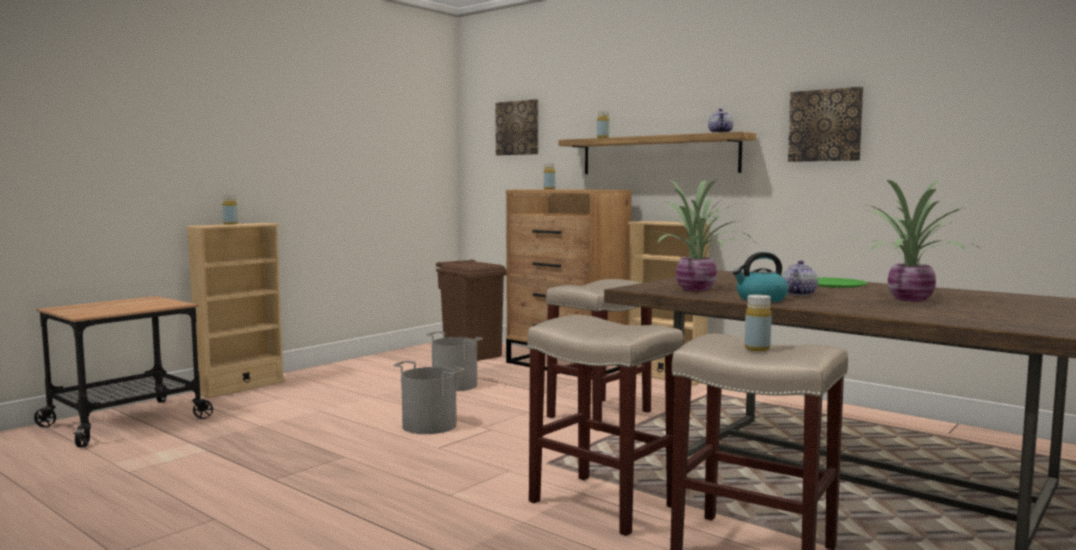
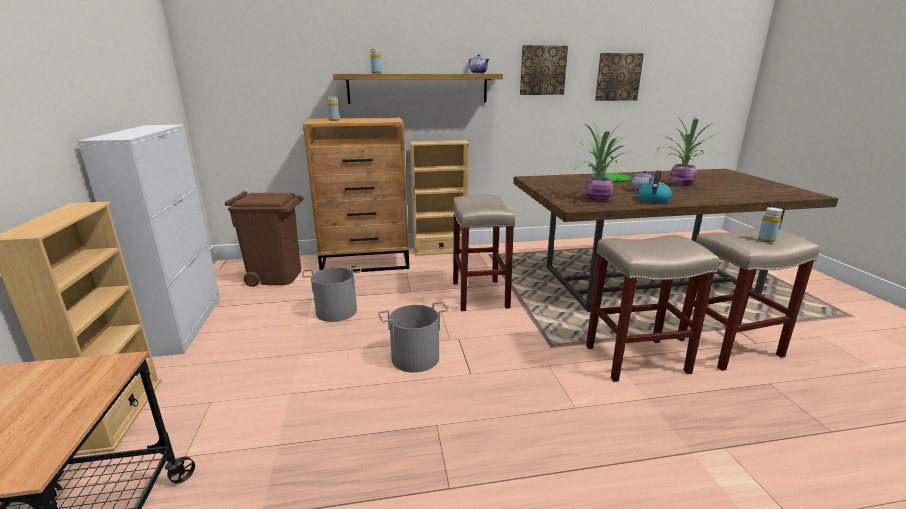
camera: 50 degrees left, 15 degrees up
yellow bottle [222,195,238,225] -> none
picture [495,99,538,155] -> picture moved to [595,53,644,101]
none -> white cabinet [78,125,220,357]

